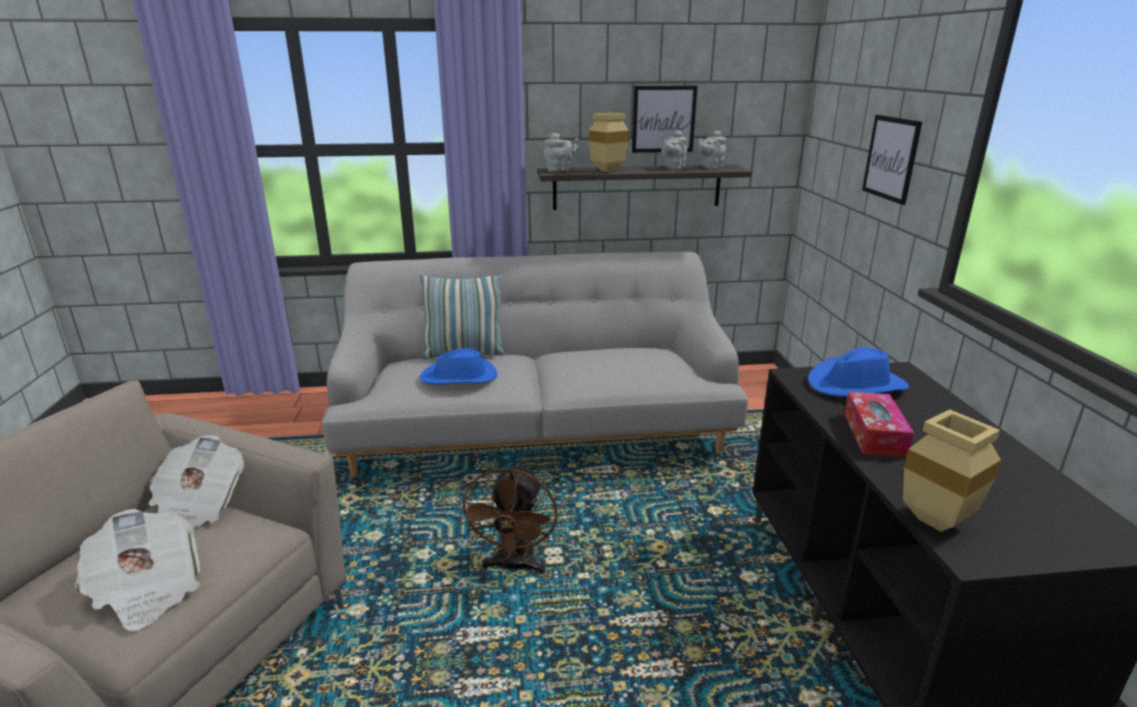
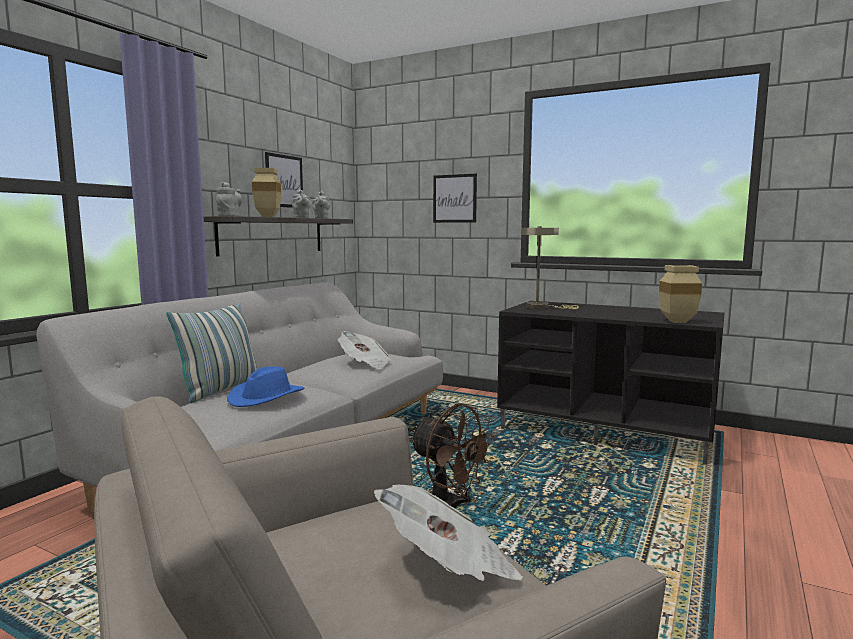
camera: 55 degrees left, 15 degrees down
newspaper [149,435,244,527] -> newspaper moved to [338,331,391,369]
blue hat [808,347,909,397] -> beige table lamp [521,226,579,309]
tissue box [844,392,914,457] -> none

